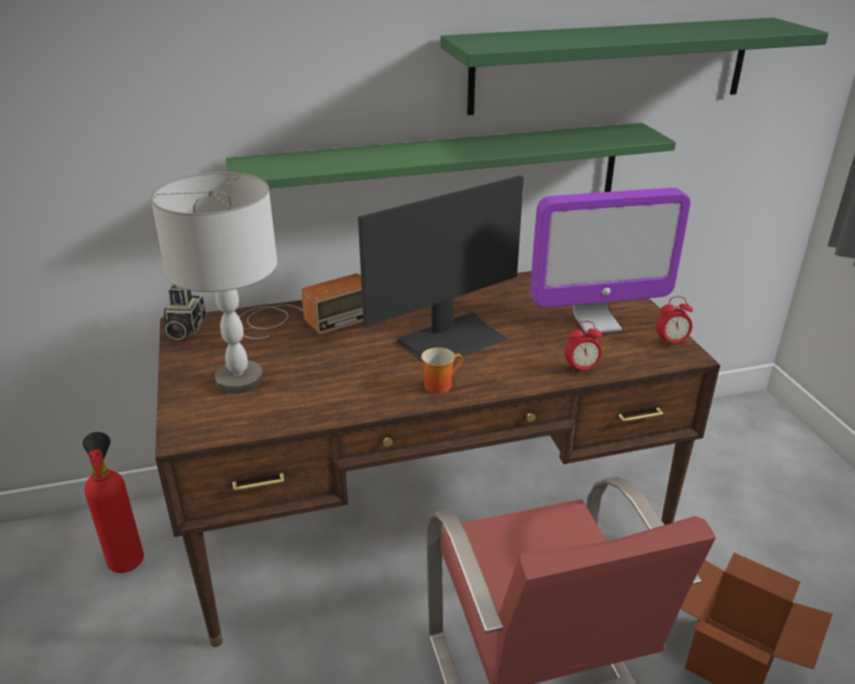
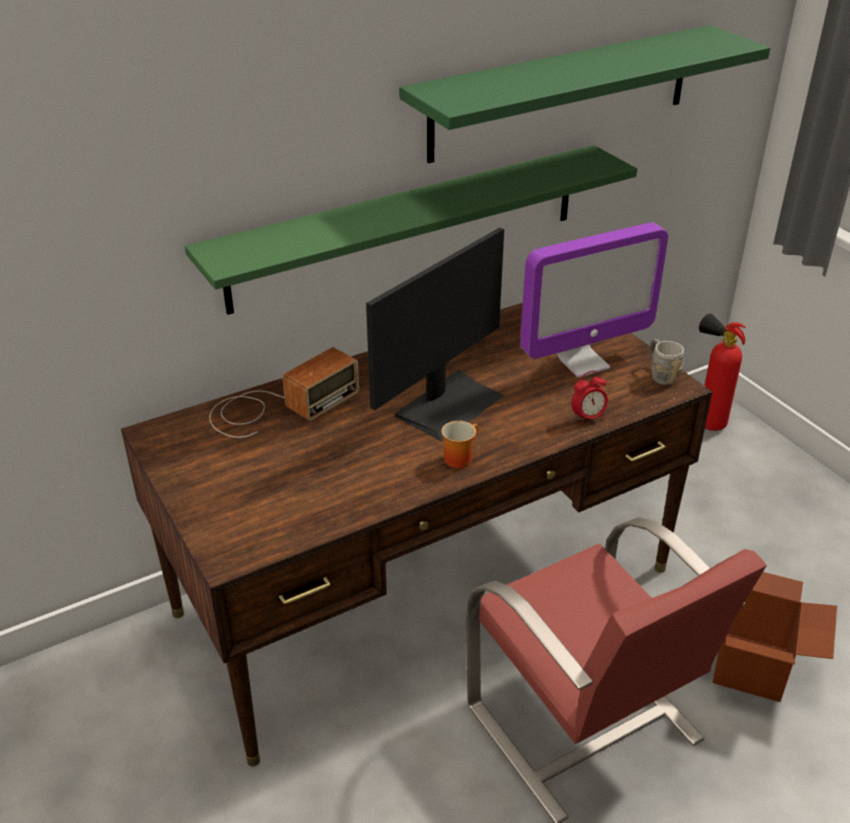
camera: 15 degrees left, 5 degrees up
fire extinguisher [83,432,144,573] -> fire extinguisher moved to [699,313,746,431]
grey table lamp [151,172,278,394] -> none
camera [163,285,206,340] -> none
alarm clock [656,296,693,347] -> grey mug [649,339,684,385]

